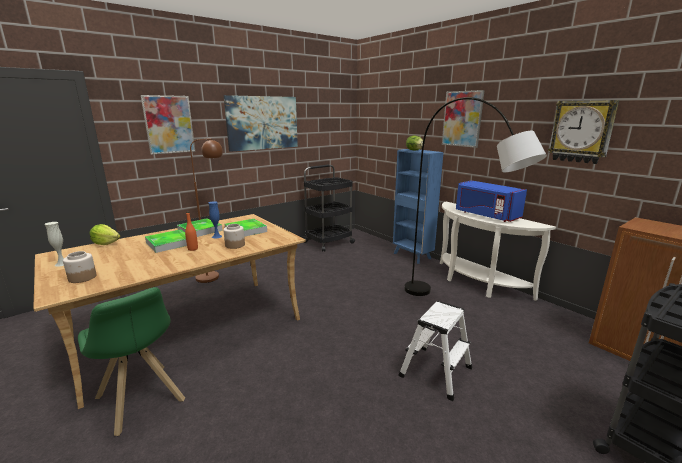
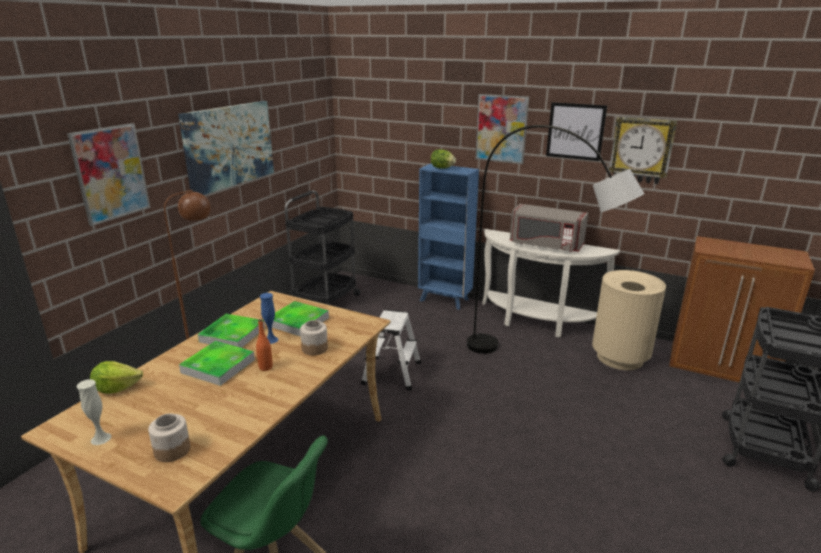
camera: 25 degrees left, 5 degrees up
white step ladder [398,300,472,401] -> white step ladder moved to [361,309,421,391]
blue microwave [456,180,527,222] -> grey microwave [510,204,588,252]
none -> picture [546,102,607,161]
none -> beige trash can [592,270,666,370]

